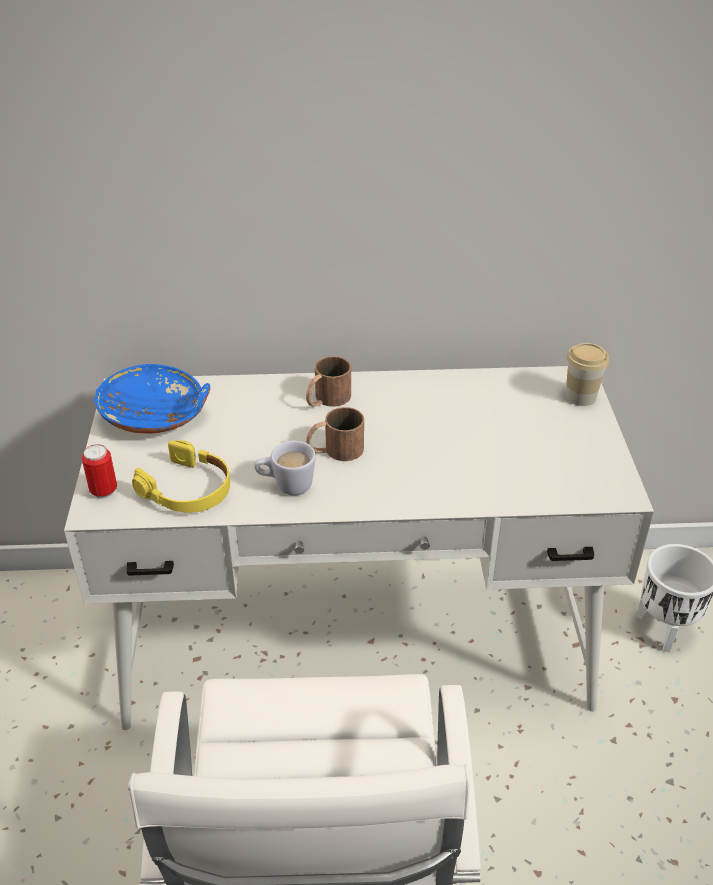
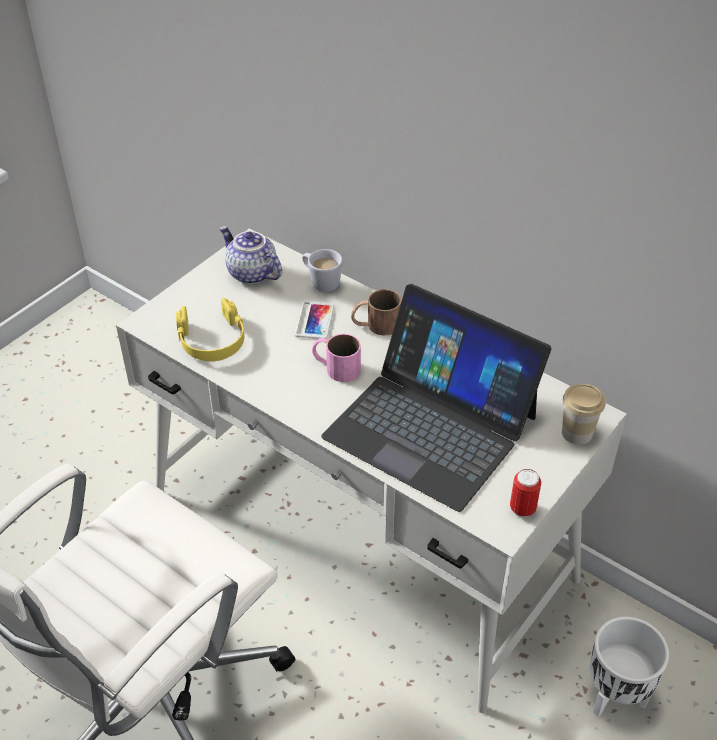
camera: 40 degrees right, 5 degrees up
can [81,444,117,499] -> can moved to [510,469,541,517]
blue bowl [93,364,210,433] -> teapot [219,226,282,284]
white mug [254,441,316,495] -> white mug moved to [302,249,343,292]
brown mug [306,407,364,461] -> pink mug [312,334,361,382]
none -> phone [295,301,335,339]
none -> laptop [321,284,551,512]

